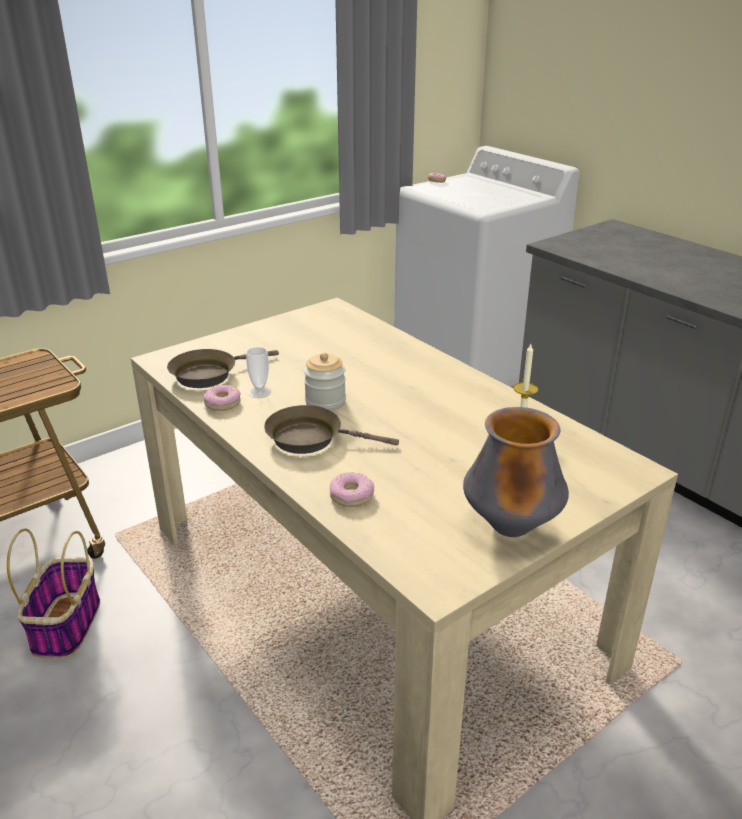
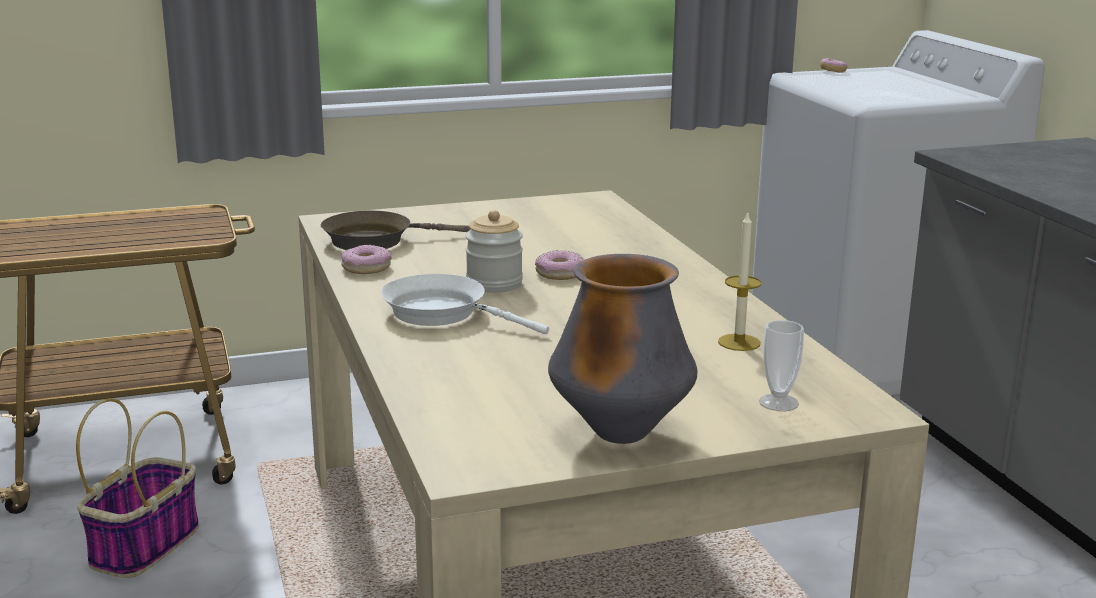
camera: 20 degrees right, 10 degrees down
cup [246,347,271,398] -> cup moved to [759,320,804,411]
brown frying pan [264,405,399,454] -> white frying pan [380,274,549,334]
donut [330,472,374,507] -> donut moved to [535,250,584,280]

